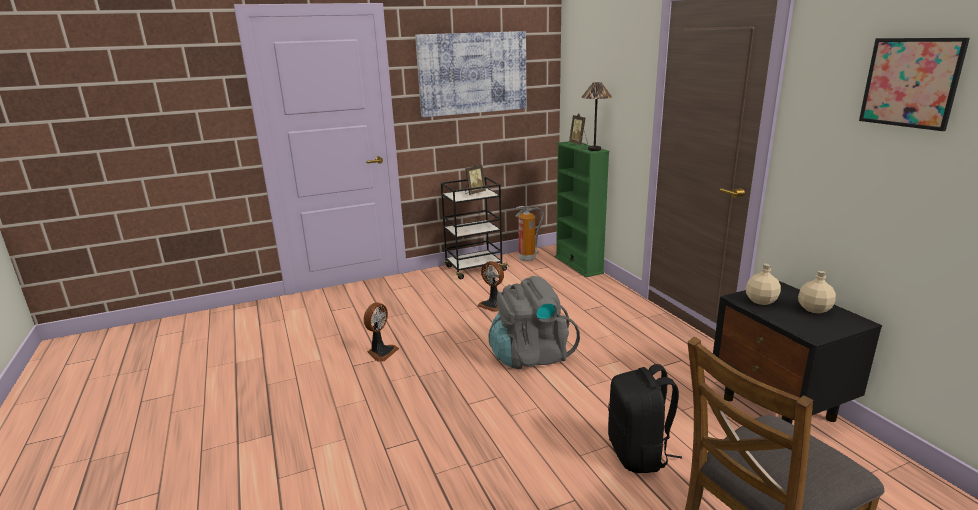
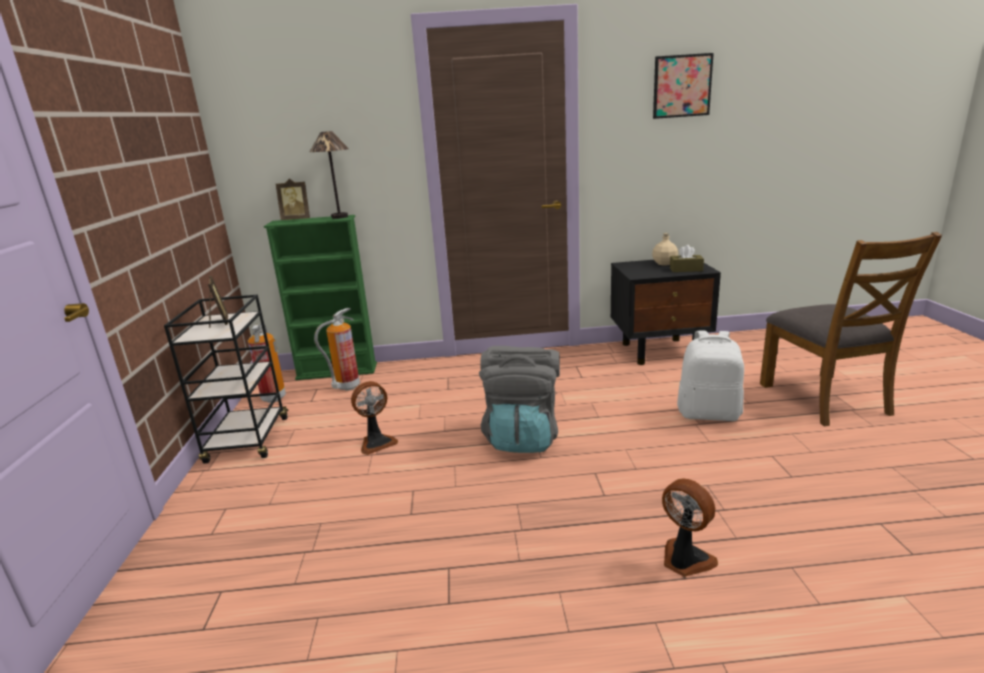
camera: 70 degrees left, 0 degrees up
fan [363,303,399,362] -> fan moved to [662,478,718,577]
picture [415,31,526,117] -> none
black backpack [608,364,682,473] -> white backpack [677,330,744,421]
beige bottle [745,264,781,305] -> none
none -> fire extinguisher [314,308,360,391]
none -> brown tissue box [670,245,704,272]

